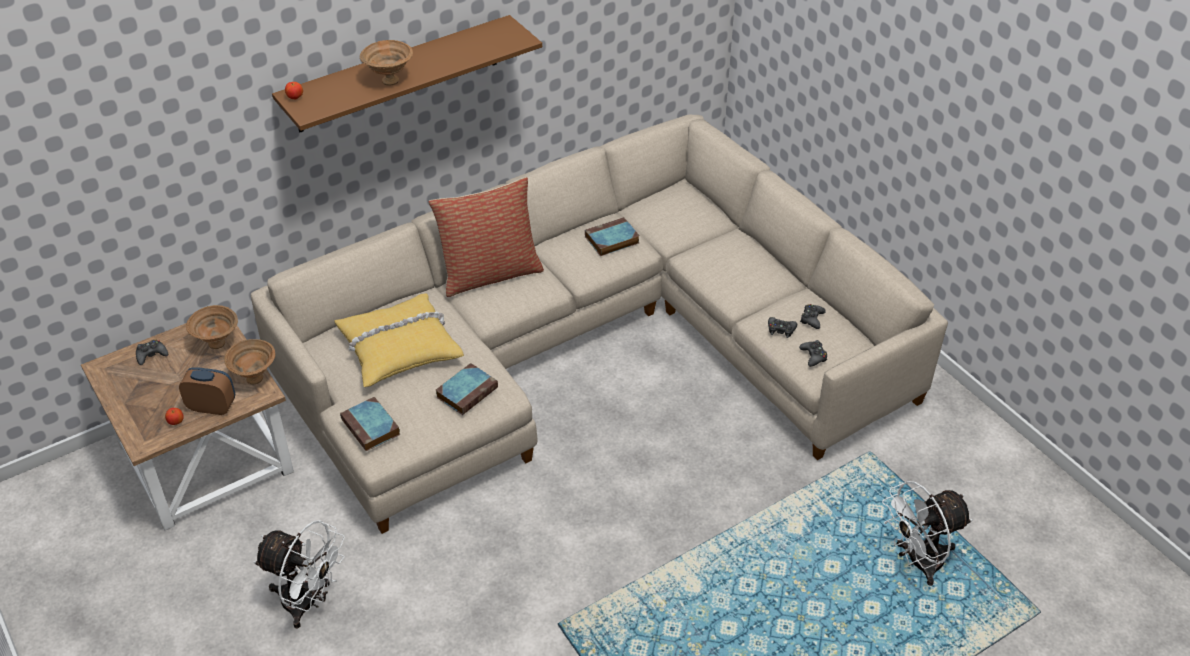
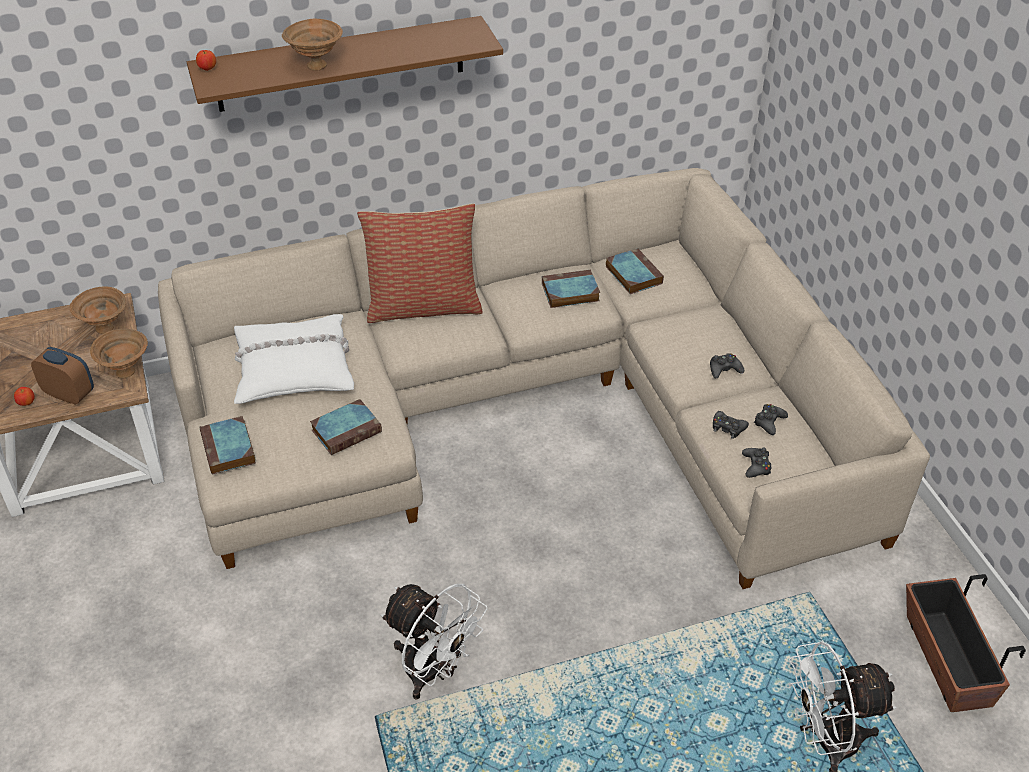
camera: 15 degrees right, 0 degrees up
black game controller [136,339,168,365] -> black game controller moved to [710,353,744,379]
white fan [253,520,345,628] -> white fan moved to [381,584,488,700]
yellow pillow [334,293,464,387] -> white pillow [234,314,354,404]
none -> book [605,248,664,294]
none -> planter [906,574,1026,712]

